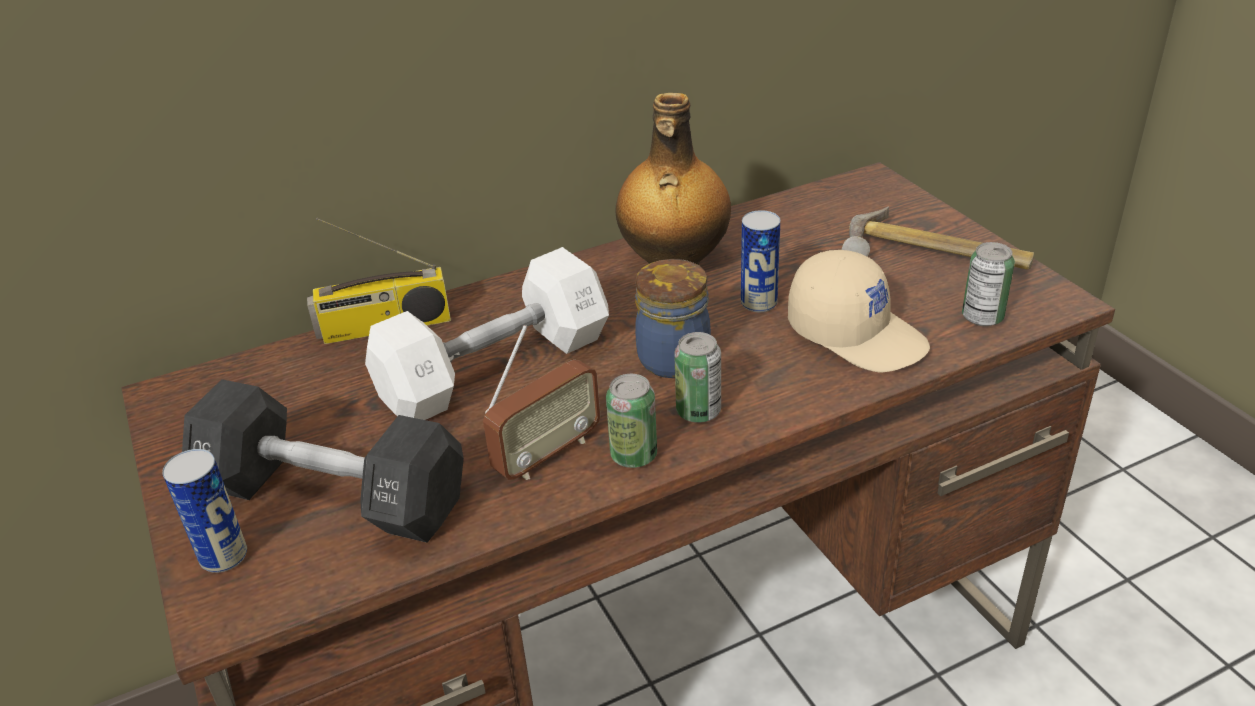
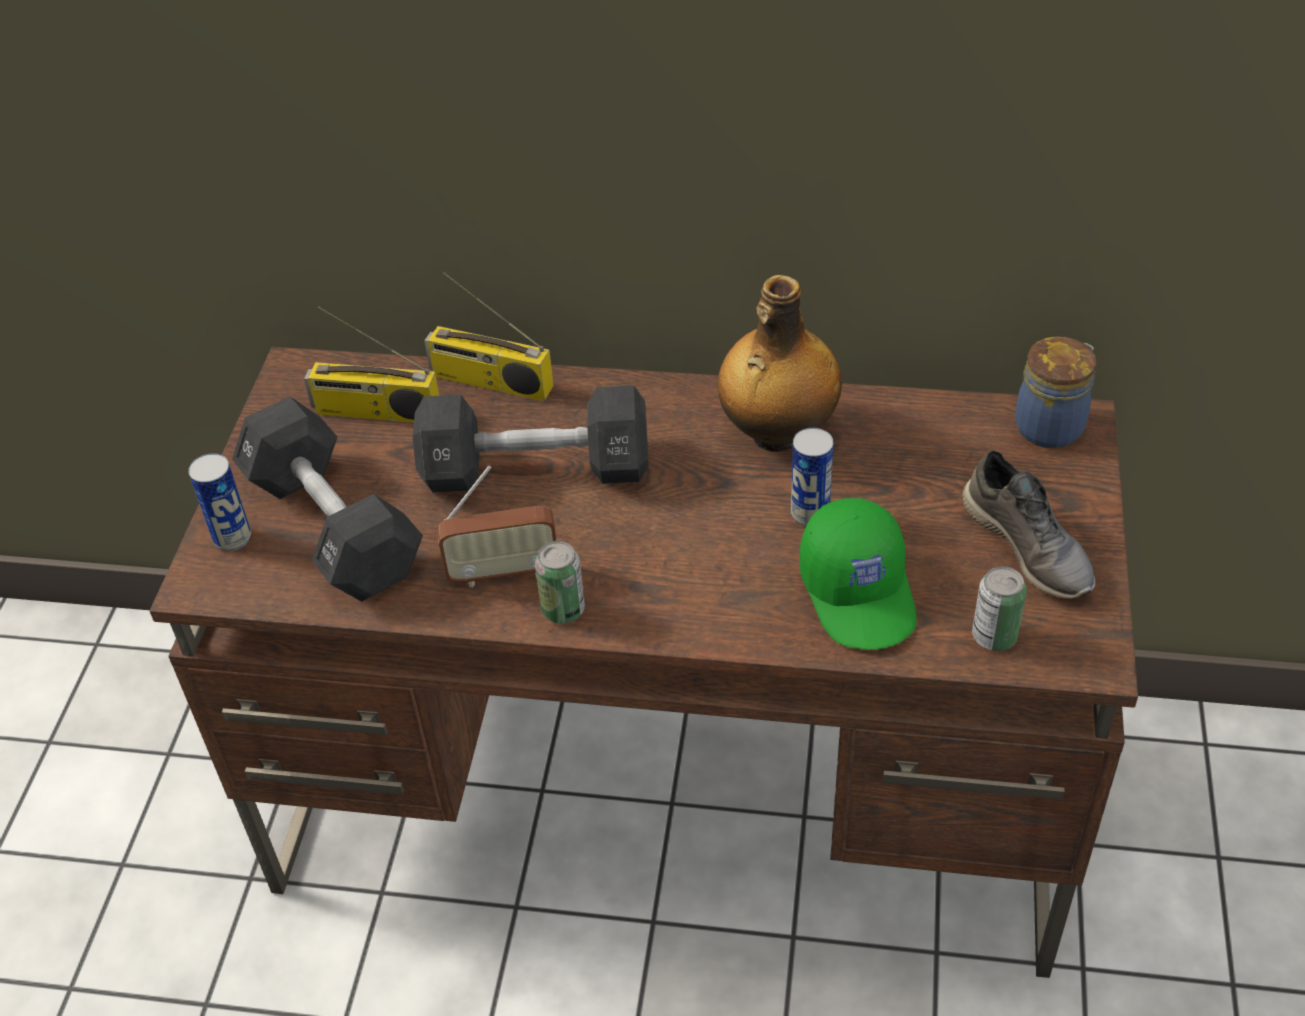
camera: 35 degrees right, 10 degrees up
white dumbbell [365,247,609,420] -> black dumbbell [413,385,649,493]
jar [635,259,711,378] -> jar moved to [1015,337,1096,448]
can [674,332,721,423] -> none
beige cap [788,250,930,372] -> green cap [800,498,917,650]
hammer [842,206,1034,269] -> grey shoe [962,450,1095,600]
none -> radio [304,307,439,423]

